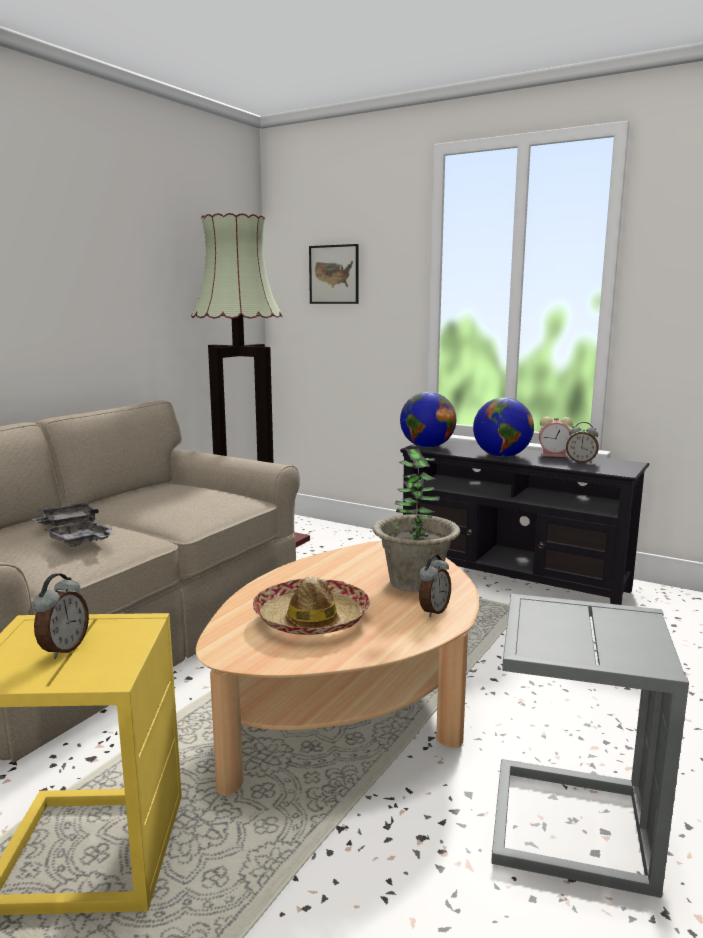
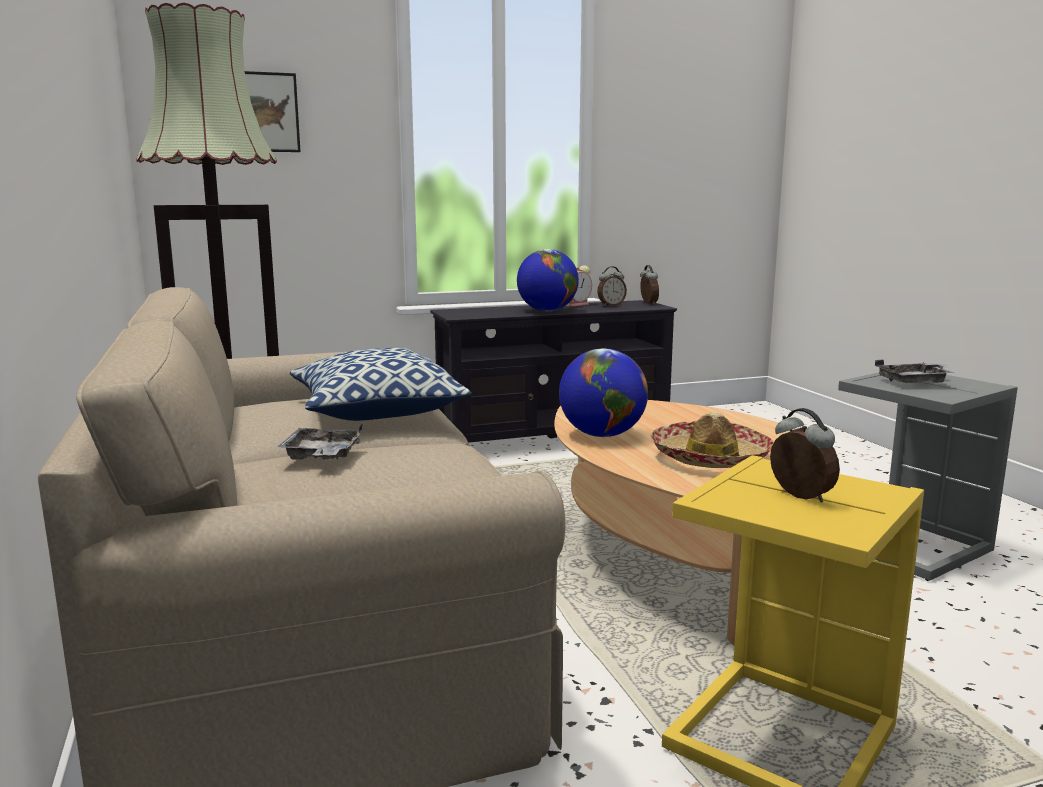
camera: 50 degrees left, 0 degrees up
grey tray [46,515,116,547] -> grey tray moved to [875,360,954,383]
potted plant [373,449,460,592] -> none
globe [400,392,456,448] -> globe moved to [559,349,648,437]
alarm clock [419,554,451,617] -> alarm clock moved to [640,265,659,305]
none -> pillow [290,348,472,421]

